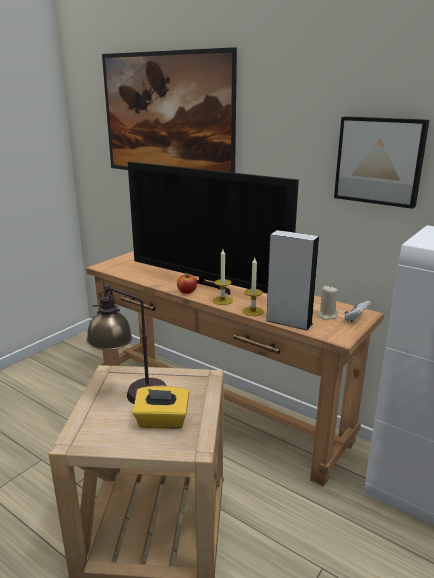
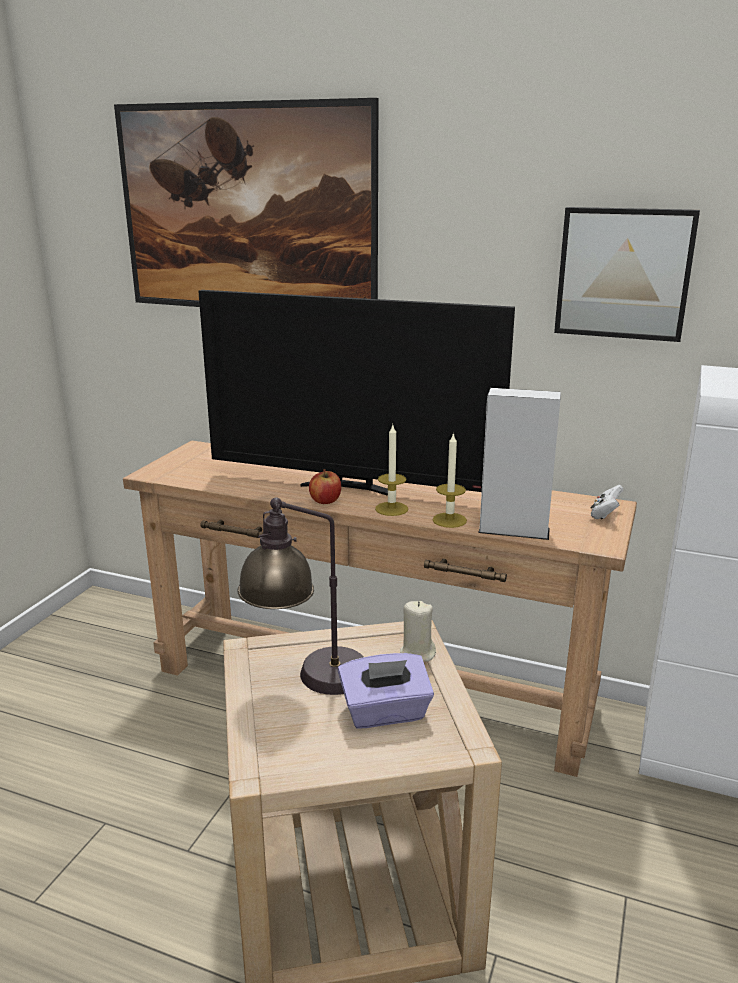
camera: 15 degrees left, 0 degrees up
yellow tissue box [133,386,189,429] -> purple tissue box [338,653,434,729]
beige candle [318,286,338,320] -> beige candle moved to [400,601,436,662]

